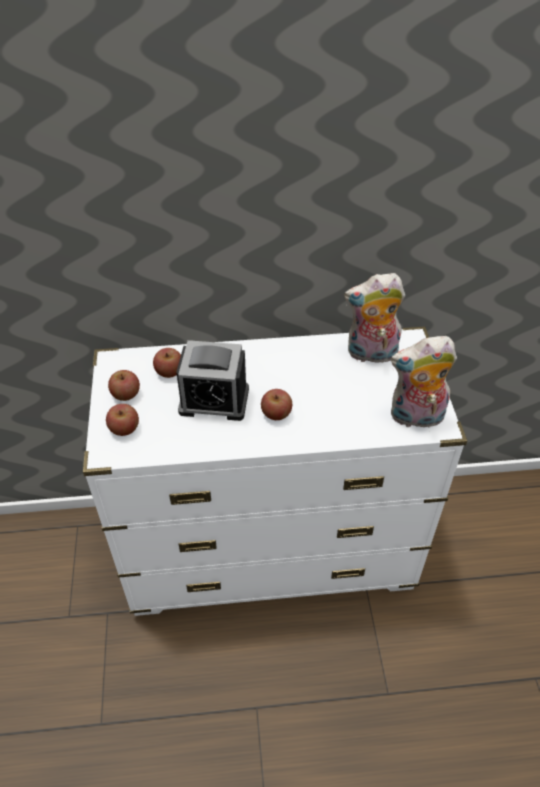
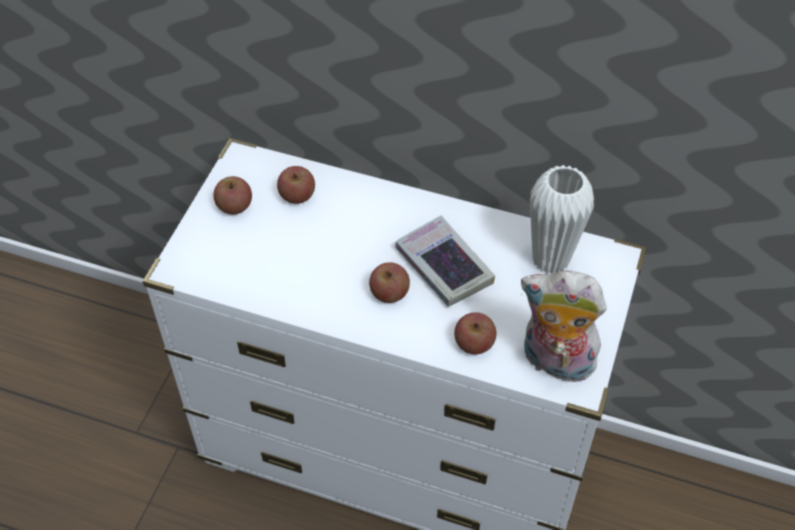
camera: 25 degrees right, 5 degrees up
apple [106,404,139,436] -> apple moved to [454,312,496,354]
alarm clock [176,340,249,421] -> none
plush toy [344,273,405,363] -> white vase [530,165,594,274]
none -> book [395,216,495,307]

